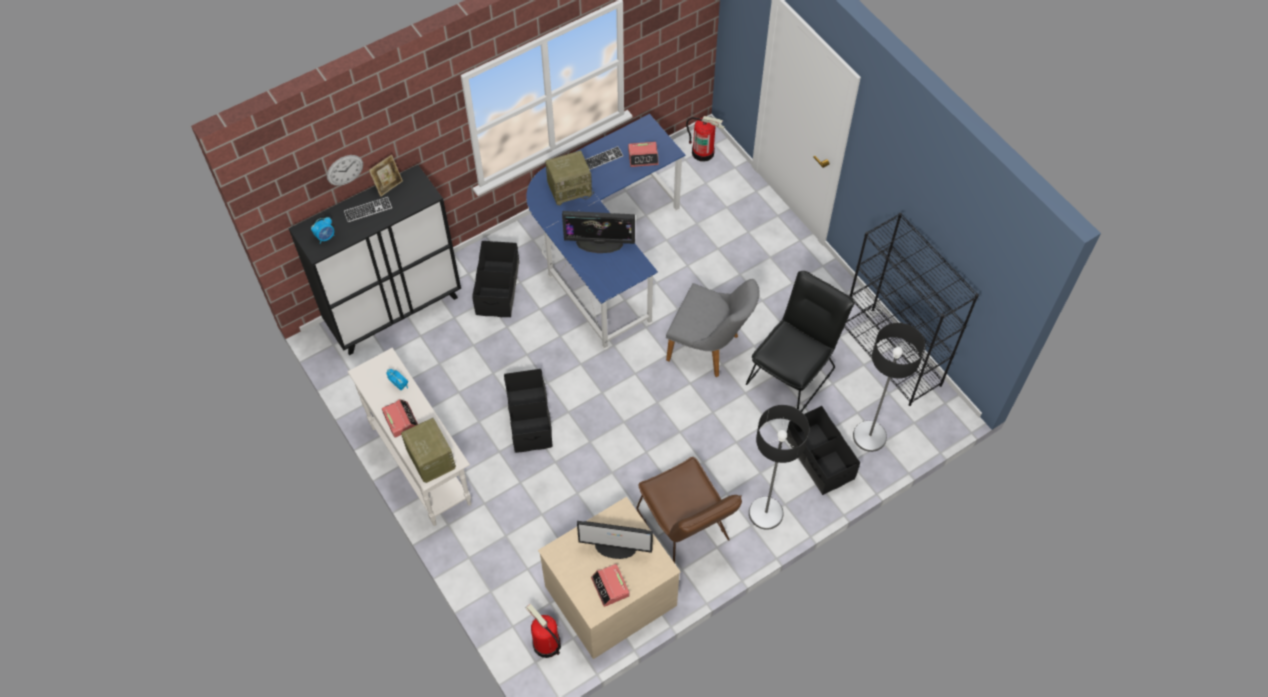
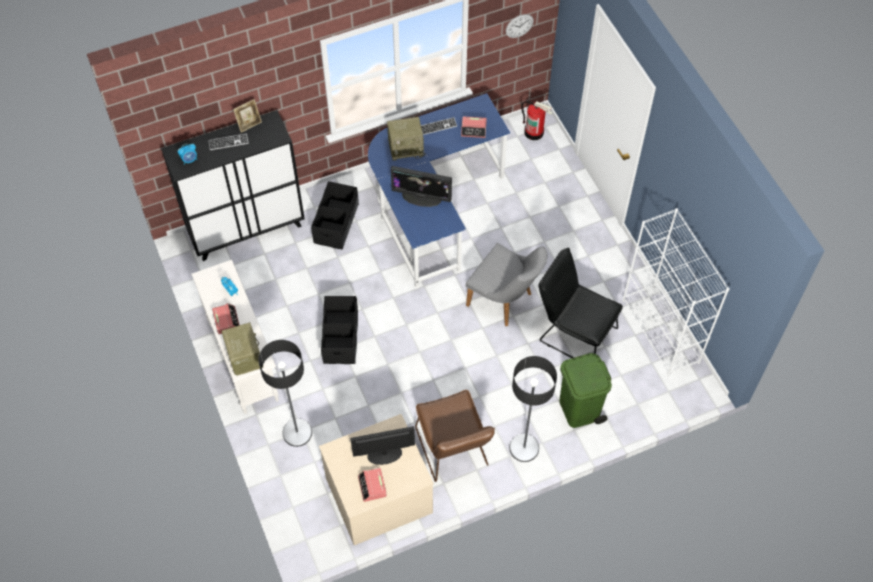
camera: 10 degrees right, 0 degrees up
wall clock [327,155,363,186] -> wall clock moved to [506,14,534,38]
fire extinguisher [526,604,561,658] -> none
monitor [577,521,653,559] -> monitor turned 150 degrees clockwise [350,426,415,465]
black chair [746,271,854,412] -> black chair turned 105 degrees counterclockwise [538,248,623,358]
black storage box [786,406,860,495] -> green trash can [559,353,612,428]
black bookcase [843,213,979,406] -> white bookcase [623,208,730,377]
floor lamp [853,323,925,452] -> floor lamp moved to [259,340,312,447]

